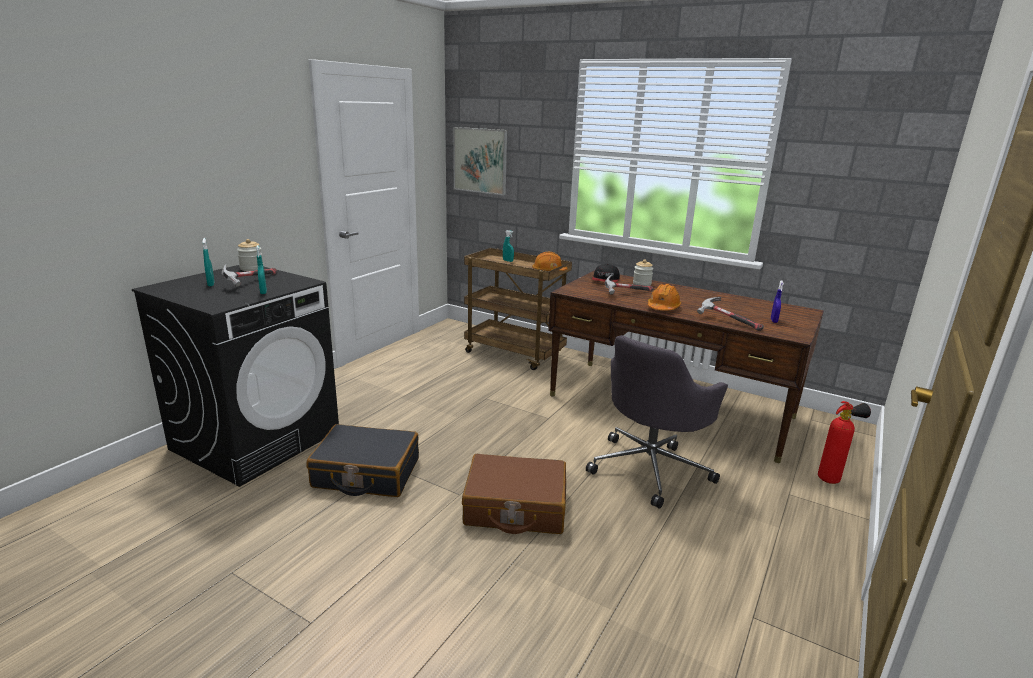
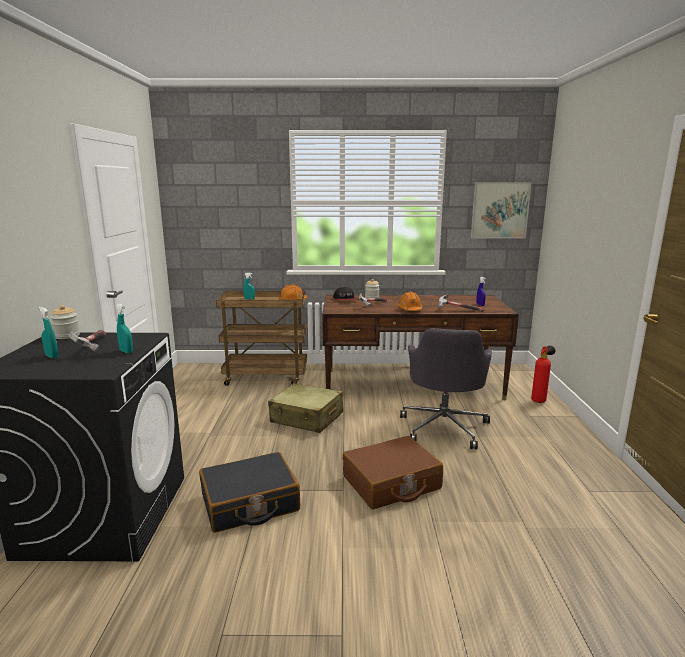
camera: 30 degrees left, 5 degrees down
picture [453,127,507,195] -> picture moved to [471,182,532,239]
none -> beige suitcase [268,383,343,433]

